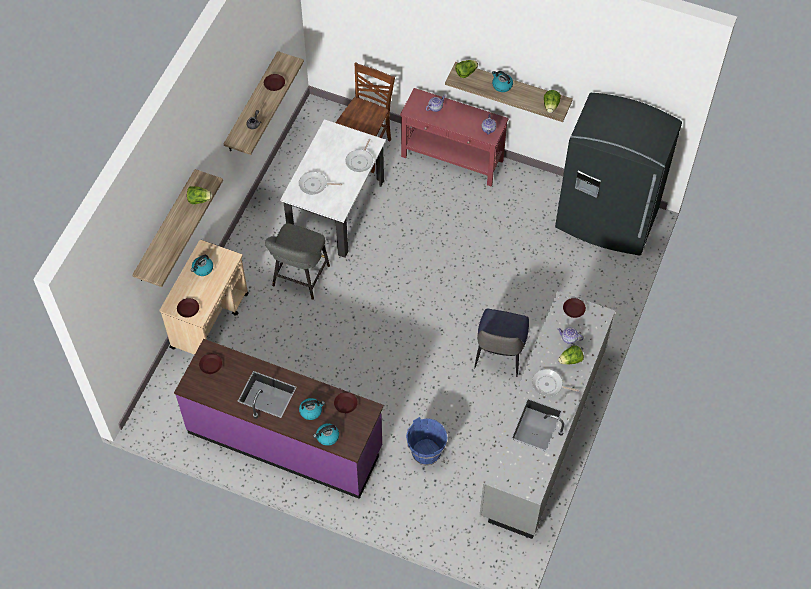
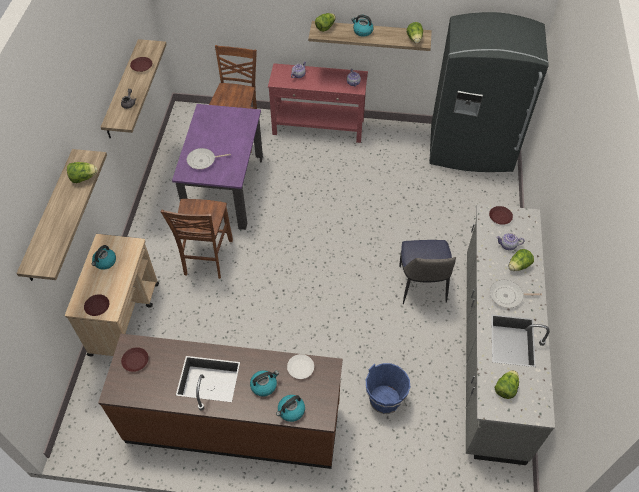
camera: 15 degrees left, 5 degrees down
purple counter [174,339,384,499] -> brown counter [98,334,343,469]
grey stool [265,223,330,300] -> brown chair [161,199,233,279]
white dining table [280,119,386,258] -> purple dining table [172,104,263,230]
brown plate [334,392,358,413] -> white plate [287,354,314,379]
frying pan [346,139,373,172] -> none
none -> lettuce [494,370,519,399]

